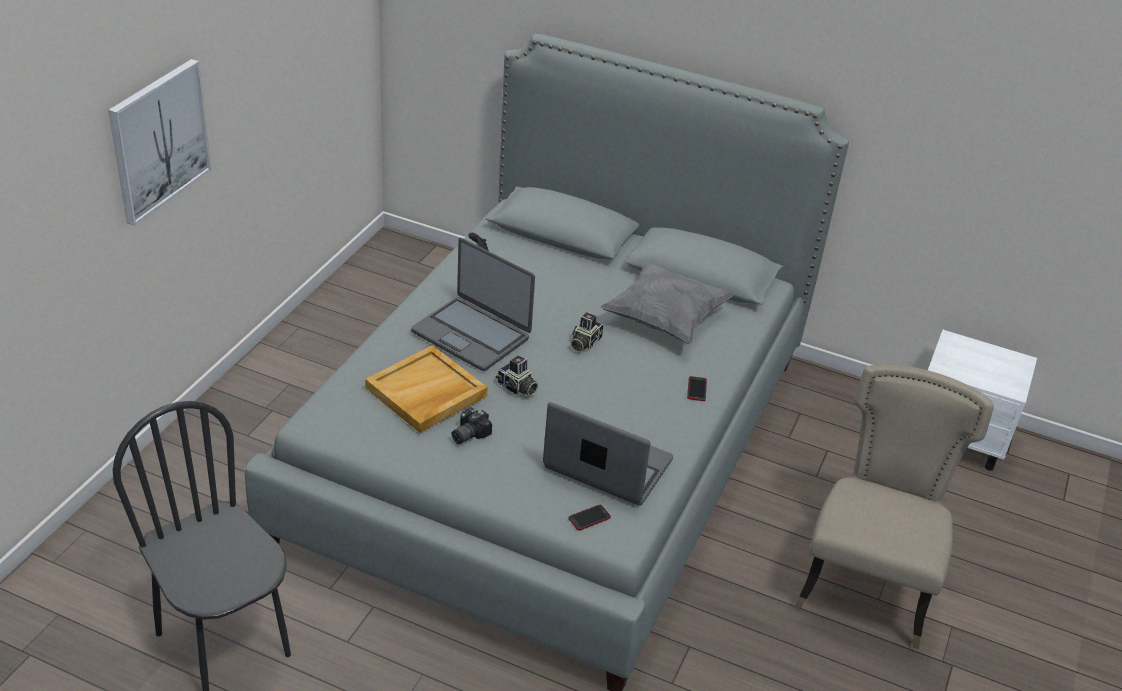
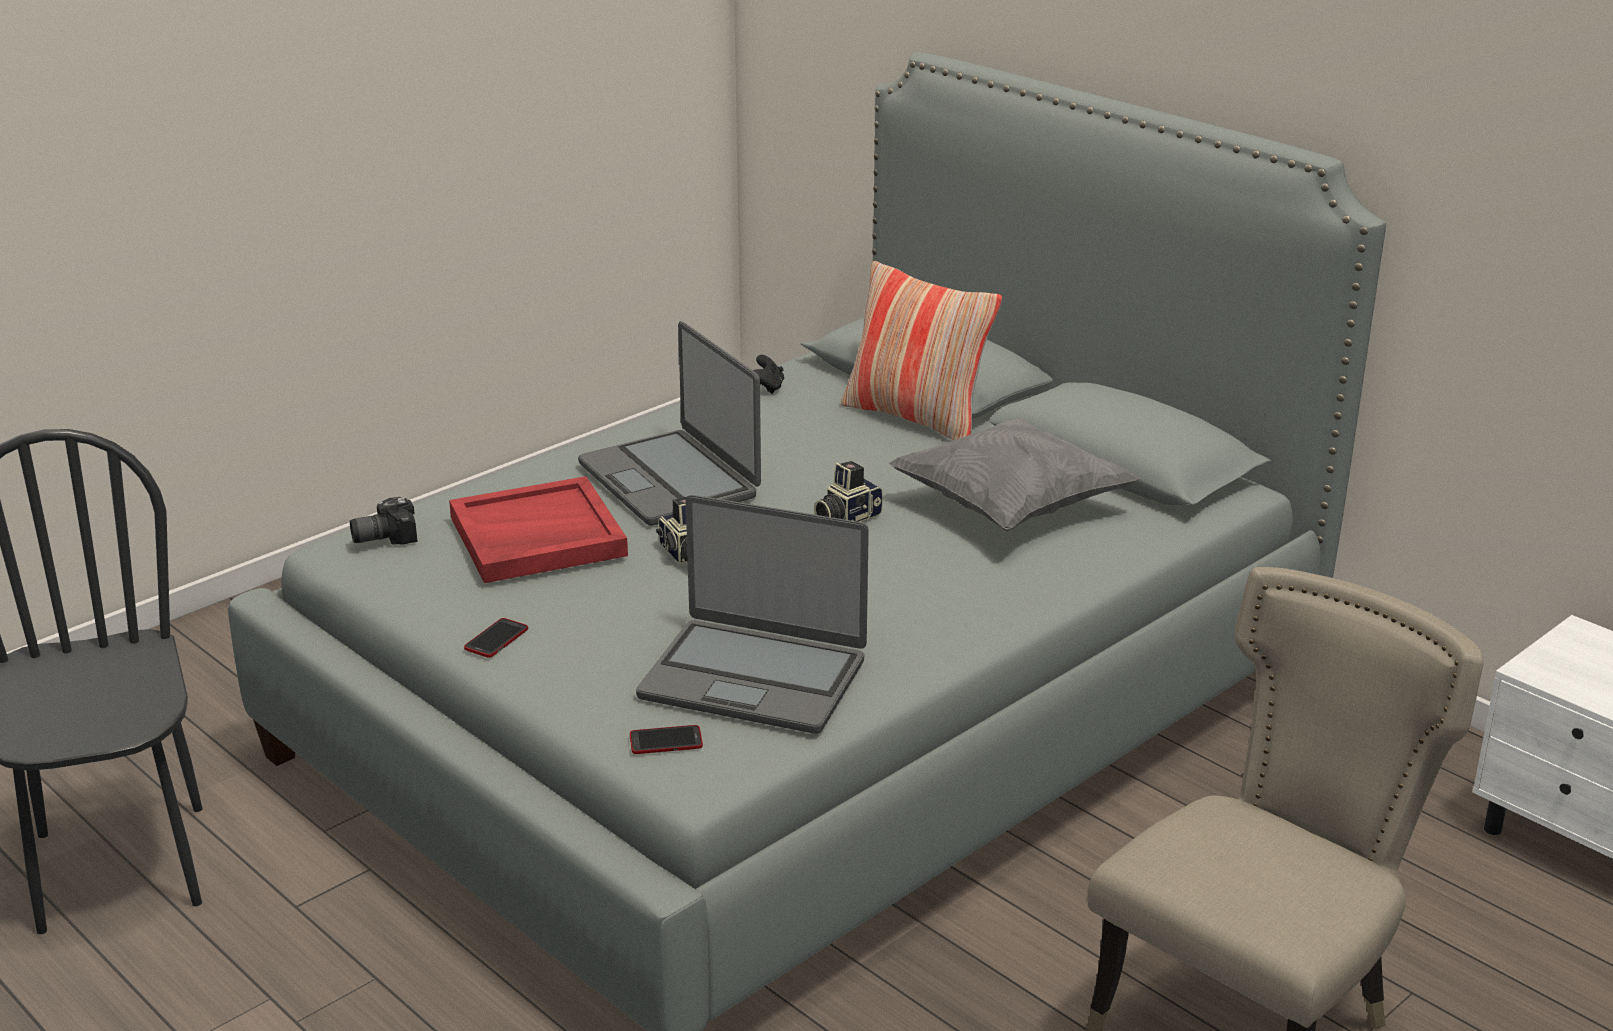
camera: 25 degrees right, 10 degrees down
picture [108,59,211,226] -> none
beige tray [365,345,487,433] -> red tray [449,476,628,583]
camera [451,407,492,444] -> camera moved to [350,497,417,545]
laptop [543,402,673,506] -> laptop turned 150 degrees clockwise [636,495,869,734]
phone [687,376,707,401] -> phone moved to [464,618,528,658]
none -> pillow [841,261,1002,441]

